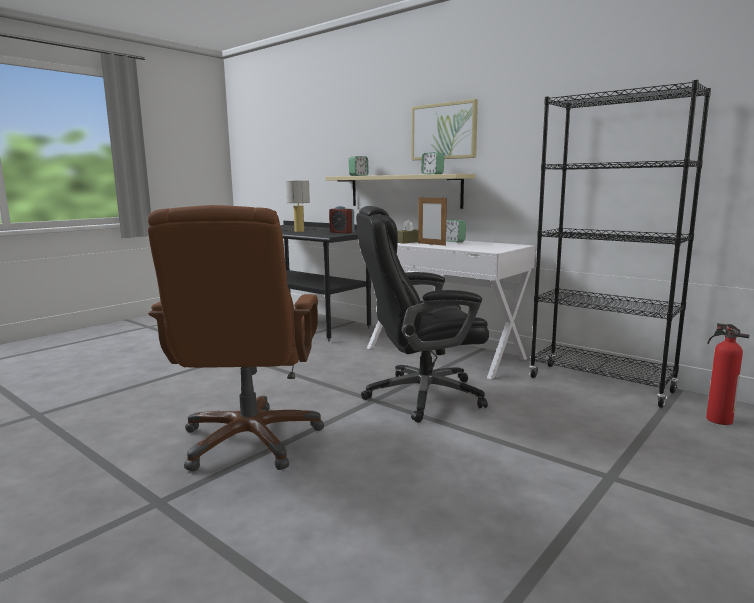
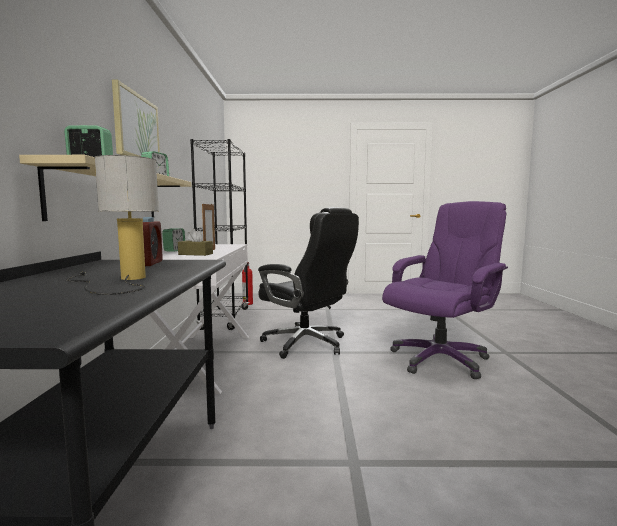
camera: 130 degrees left, 5 degrees down
brown office chair [148,205,324,471] -> purple office chair [382,201,508,379]

